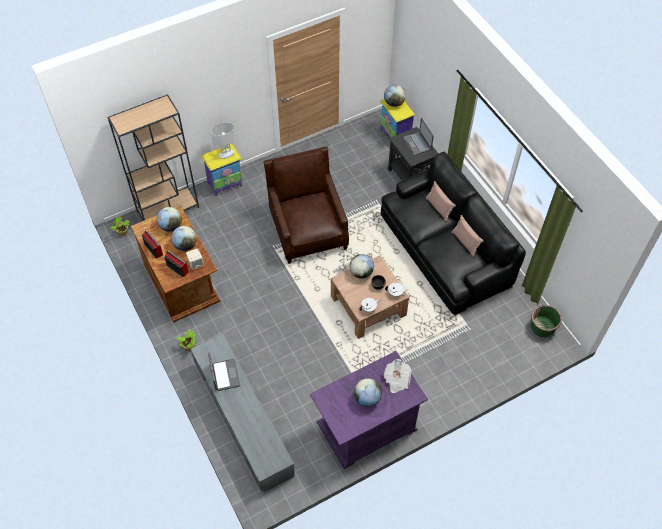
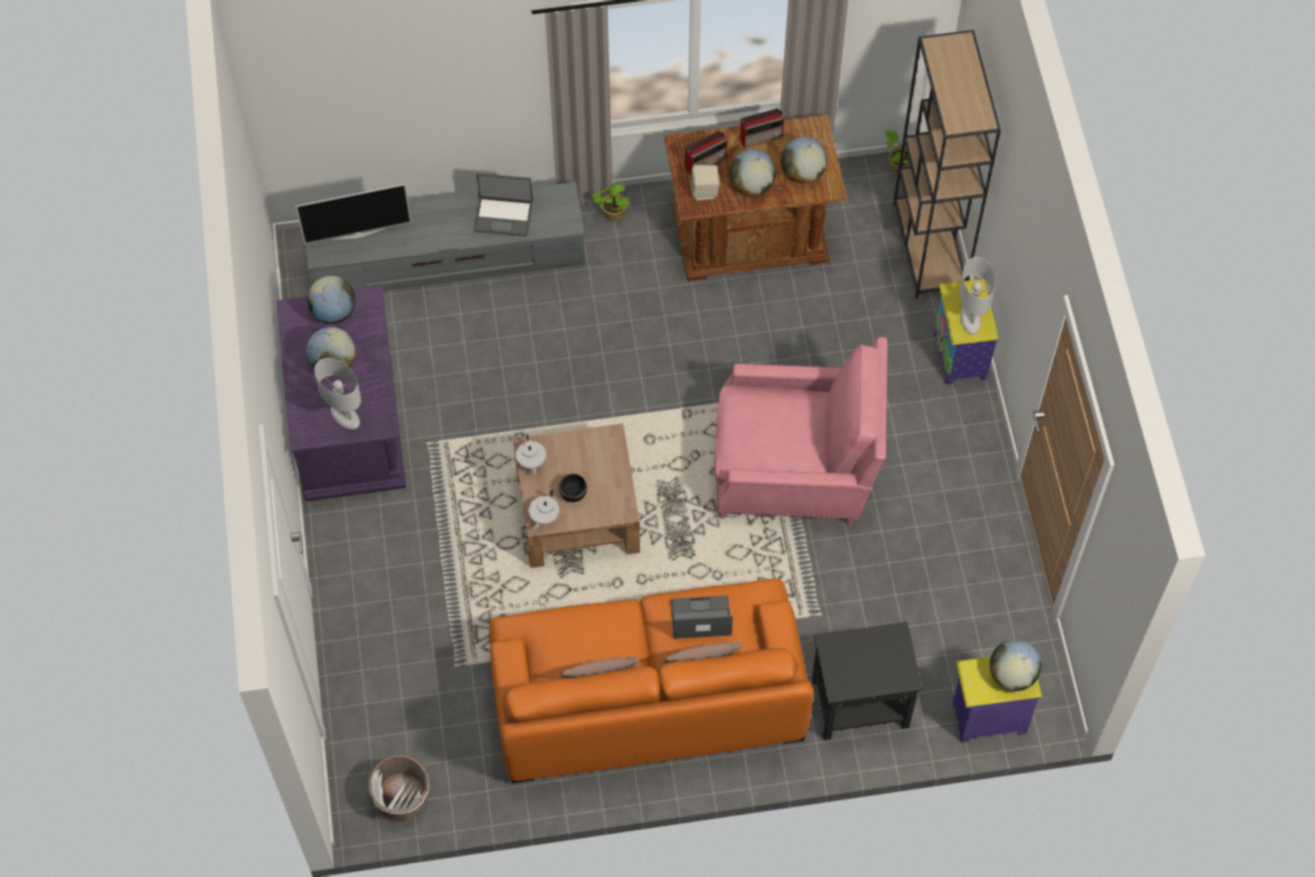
camera: 110 degrees right, 5 degrees up
brown armchair [263,146,349,264] -> pink armchair [714,337,888,525]
globe [350,254,374,279] -> globe moved to [307,276,356,324]
black sofa [381,152,526,315] -> orange sofa [489,578,814,783]
newspaper [383,359,412,393] -> white table lamp [314,358,361,430]
laptop [403,118,434,156] -> laptop moved to [671,595,733,639]
green planter [531,305,562,337] -> white planter [368,755,429,820]
none -> television [296,184,412,244]

